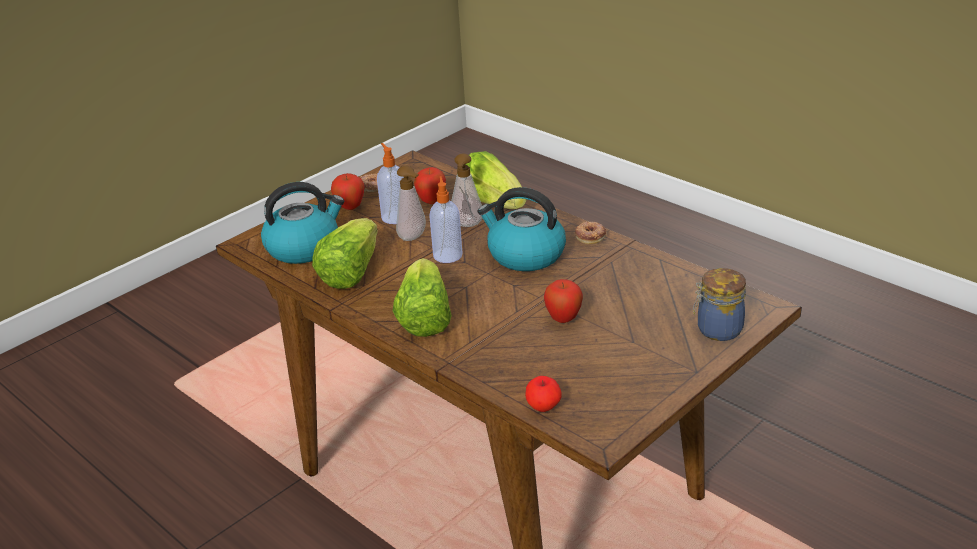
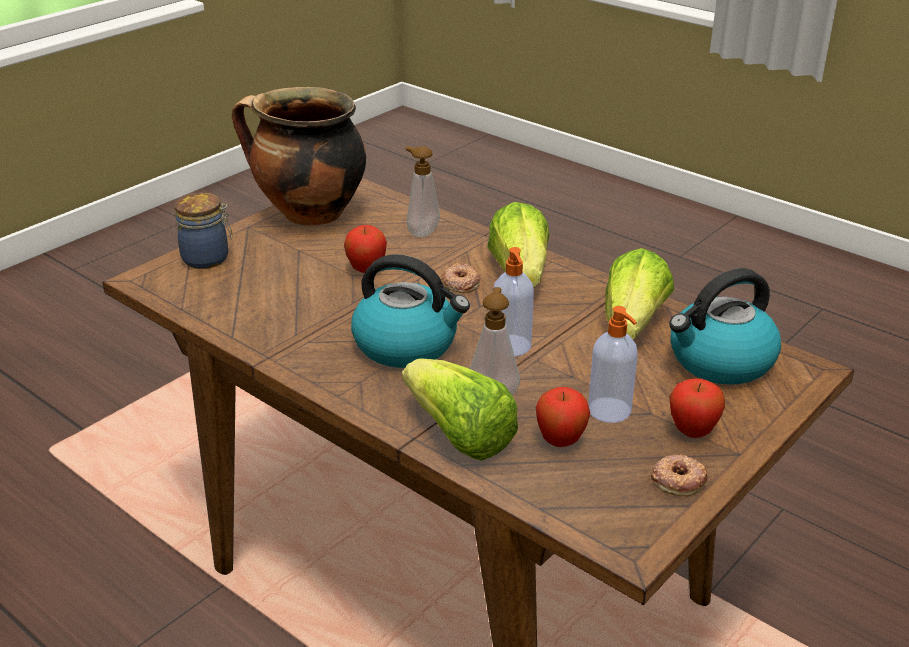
camera: 175 degrees right, 0 degrees up
soap dispenser [396,166,426,241] -> soap dispenser moved to [405,146,440,237]
apple [525,376,562,412] -> none
donut [575,222,606,244] -> donut moved to [441,263,480,293]
none -> cooking pot [232,87,366,226]

